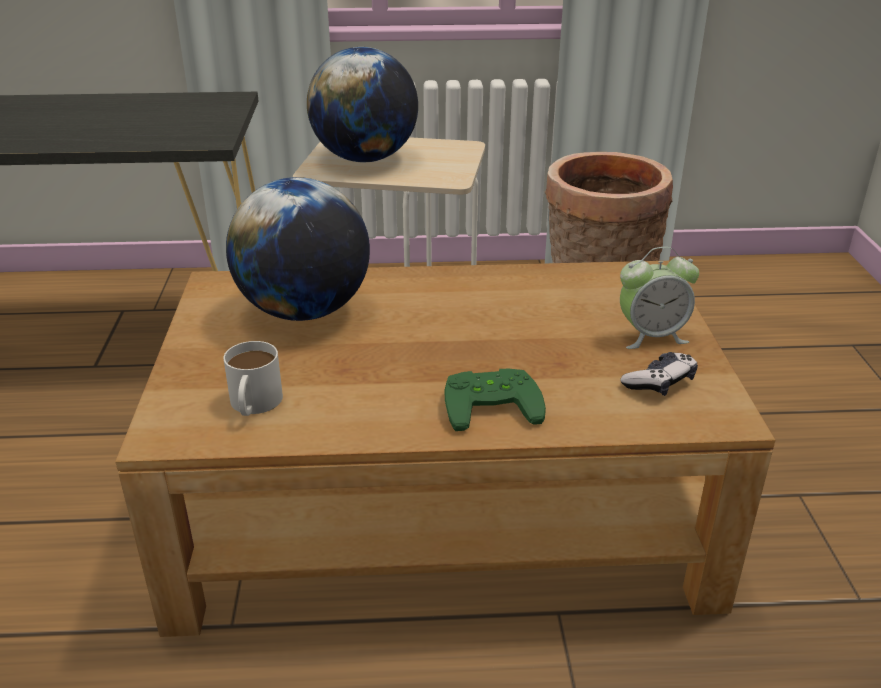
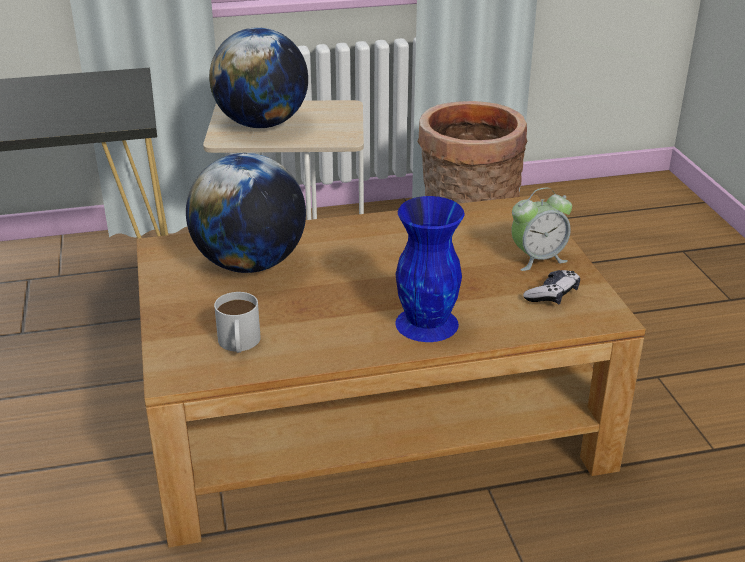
camera: 10 degrees left, 0 degrees up
green game controller [445,369,546,431] -> blue vase [395,196,465,342]

